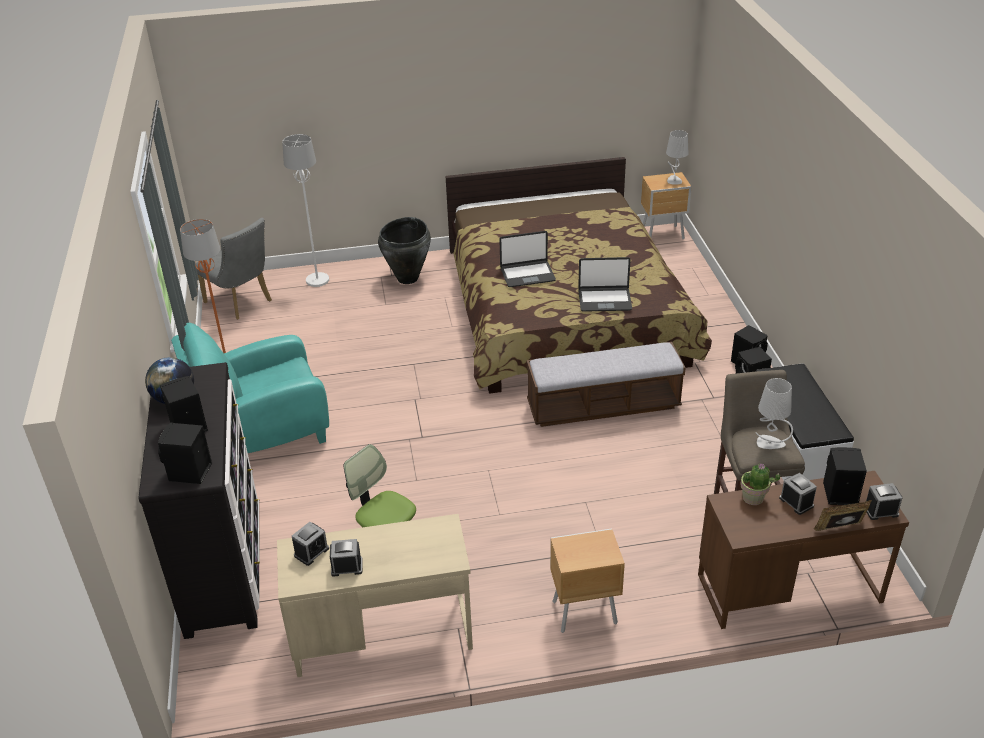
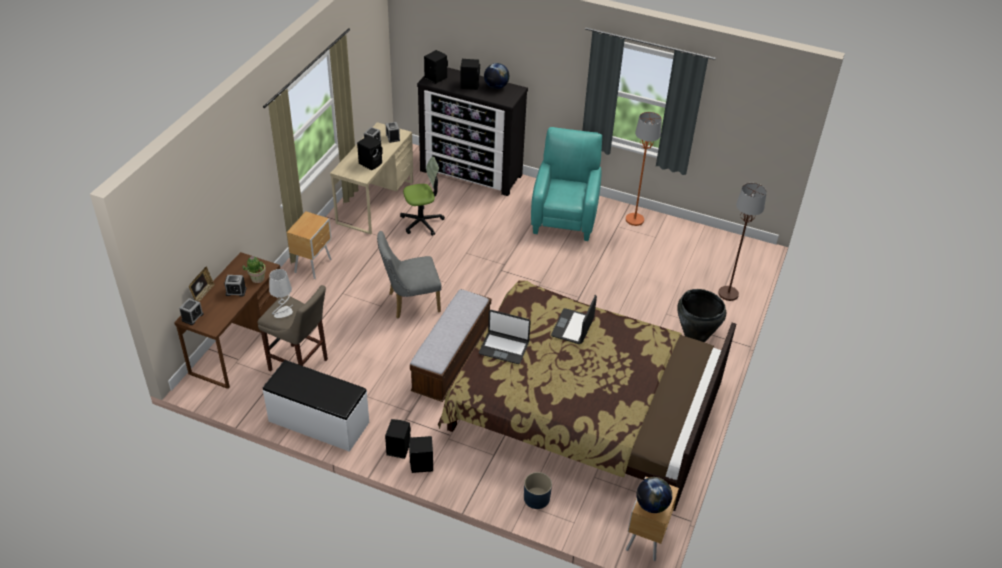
camera: 120 degrees right, 5 degrees up
grey chair [195,218,272,320] -> grey chair moved to [377,231,441,318]
white floor lamp [282,134,329,287] -> brown floor lamp [718,183,767,301]
laptop [578,257,632,312] -> laptop turned 105 degrees counterclockwise [479,310,531,364]
grey table lamp [666,130,689,185] -> globe [636,477,672,513]
black speaker [823,447,867,505] -> black speaker moved to [357,136,383,170]
none -> blue planter [524,472,552,509]

